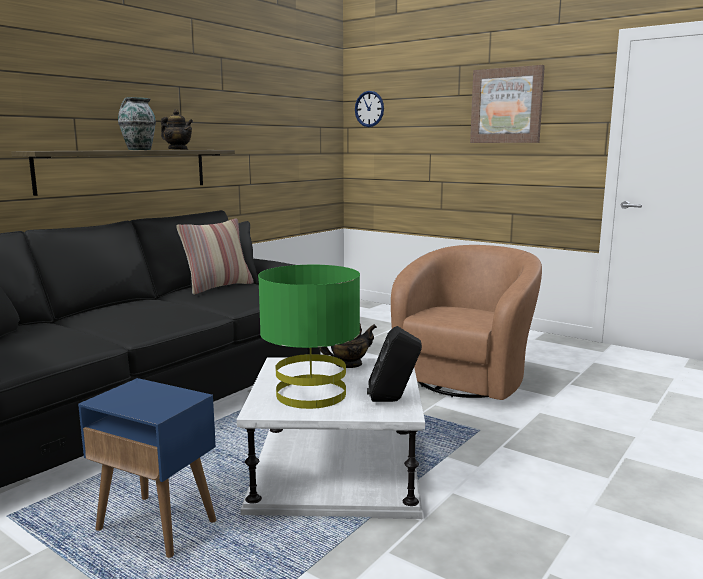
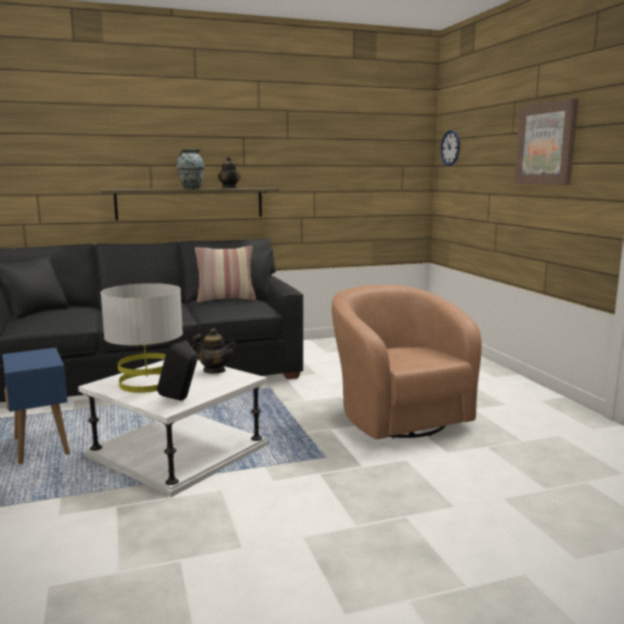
camera: 35 degrees right, 0 degrees up
green table lamp [258,265,360,409] -> grey table lamp [100,283,183,393]
brown armchair [391,245,542,400] -> brown armchair turned 90 degrees counterclockwise [332,285,482,439]

